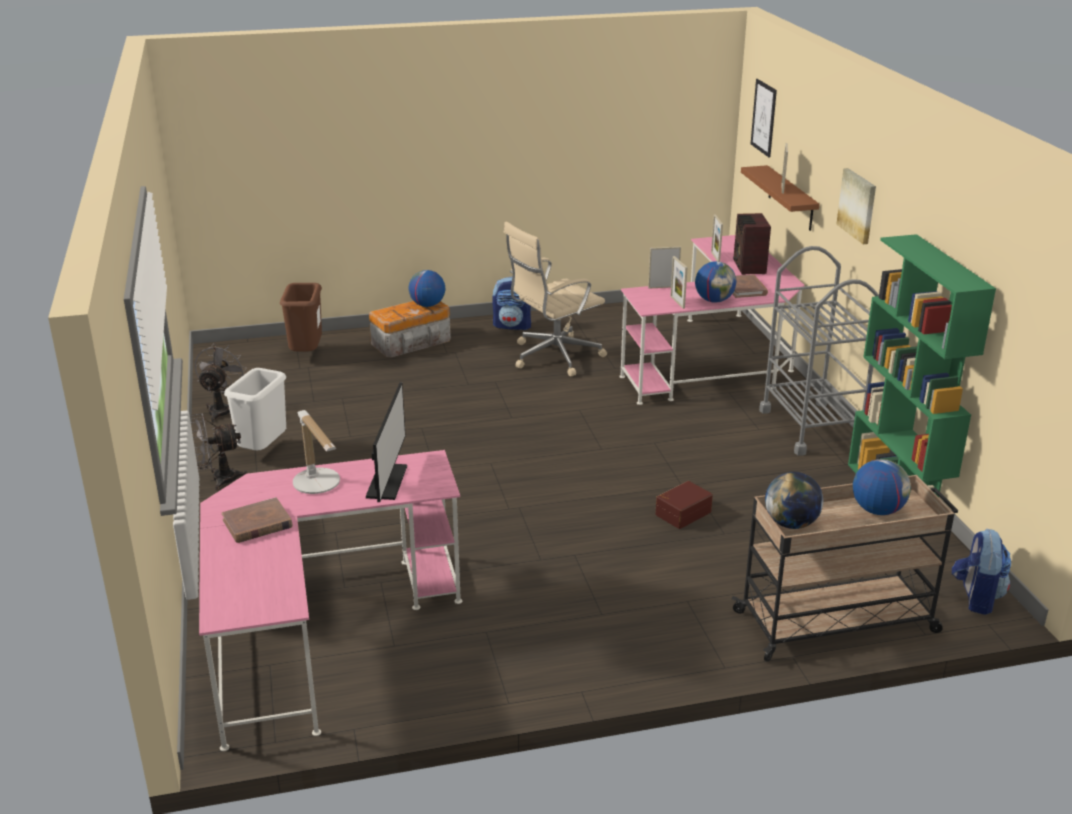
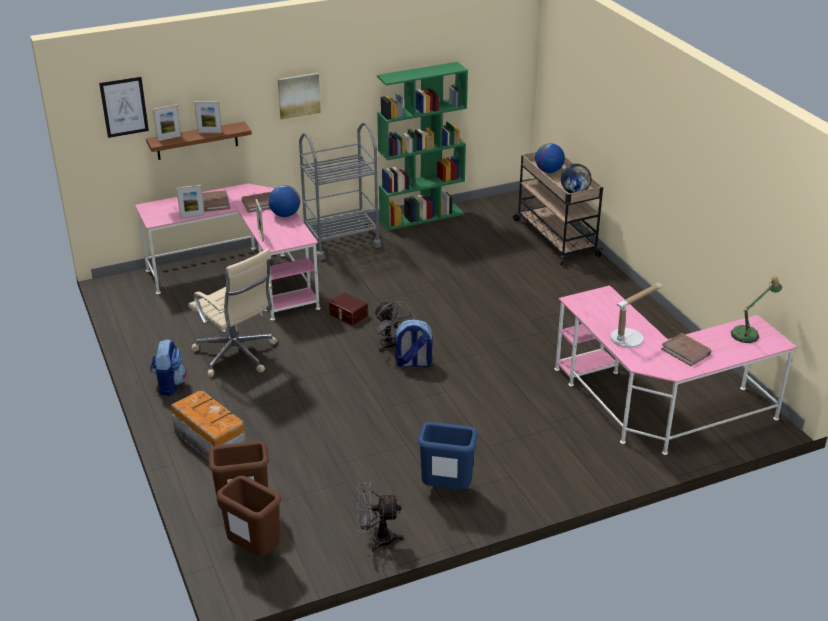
camera: 100 degrees left, 5 degrees up
grey fan [190,413,248,490] -> grey fan moved to [374,301,414,352]
white trash can [224,368,286,450] -> blue trash can [418,422,478,490]
monitor [366,382,407,502] -> none
globe [408,270,445,307] -> none
brown storage box [655,481,713,529] -> brown storage box moved to [329,293,368,326]
picture frame [670,256,688,309] -> picture frame moved to [153,104,181,141]
radio [733,213,771,275] -> brown book [202,190,230,212]
backpack [952,529,1011,615] -> backpack moved to [394,319,433,367]
none -> brown trash can [216,476,282,556]
none -> table lamp [731,276,782,343]

